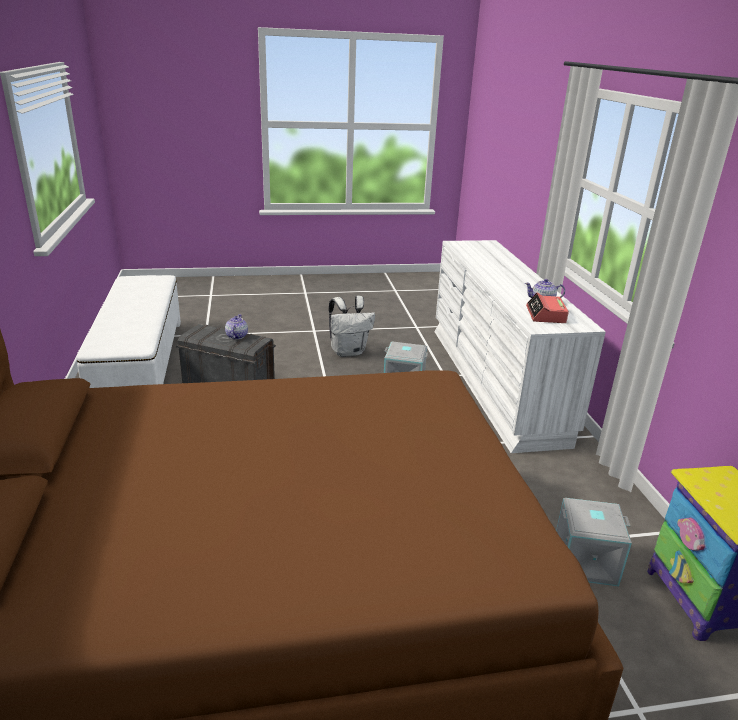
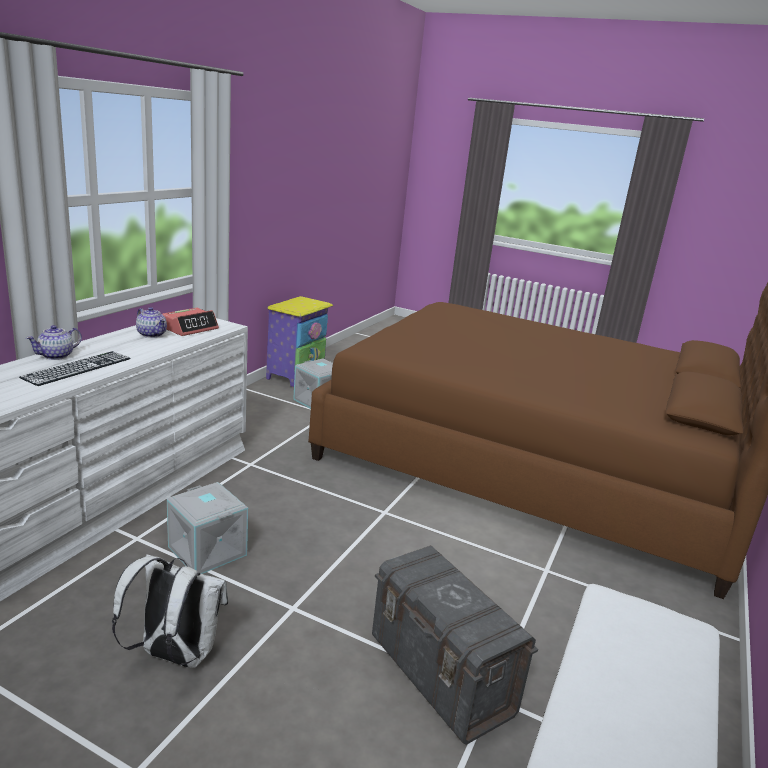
camera: 145 degrees left, 5 degrees down
teapot [225,314,248,339] -> teapot moved to [26,325,82,360]
none -> keyboard [19,351,131,386]

